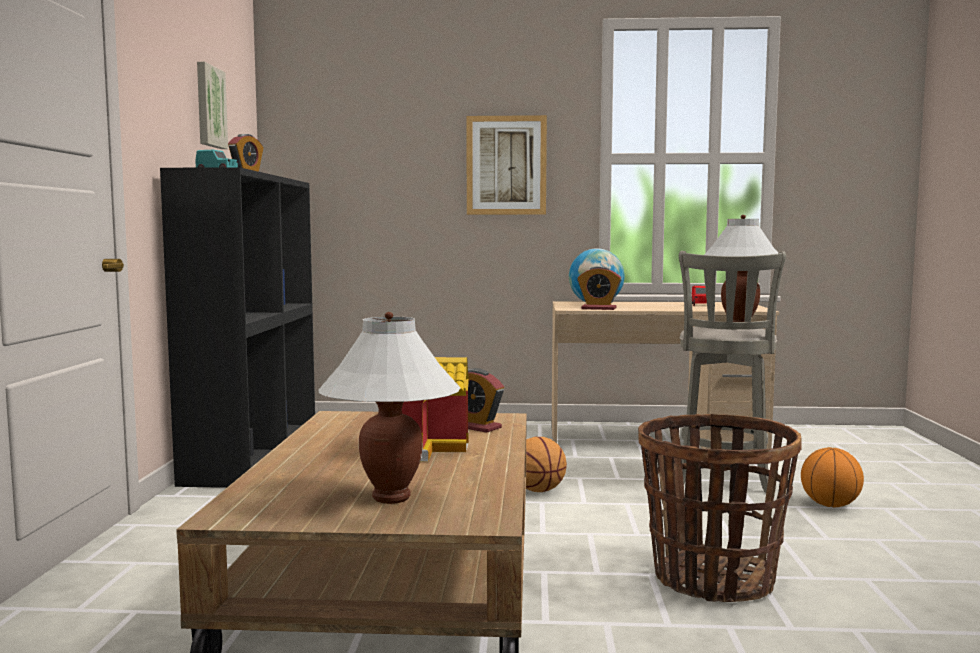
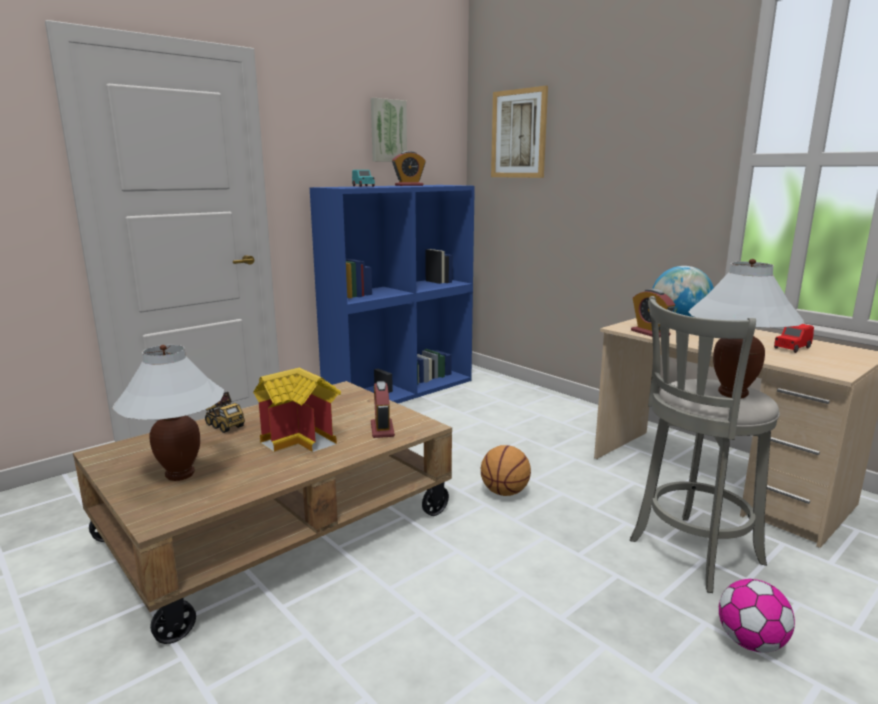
camera: 45 degrees right, 10 degrees up
black bookcase [160,167,315,488] -> blue bookcase [309,185,475,403]
picture [466,115,547,215] -> picture moved to [491,86,548,178]
basket [638,414,802,602] -> none
basketball [801,447,864,507] -> football [719,579,795,653]
none -> toy truck [205,392,245,433]

